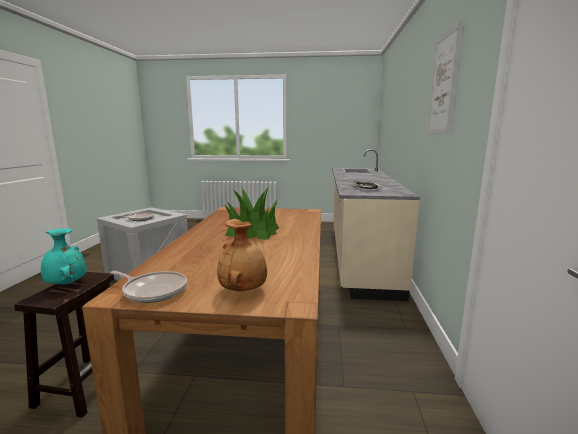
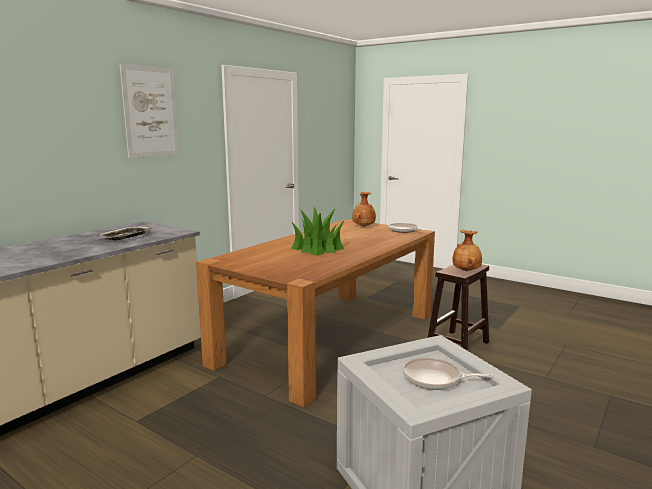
camera: 150 degrees left, 0 degrees up
turquoise vase [41,228,87,284] -> brown vase [452,230,482,271]

